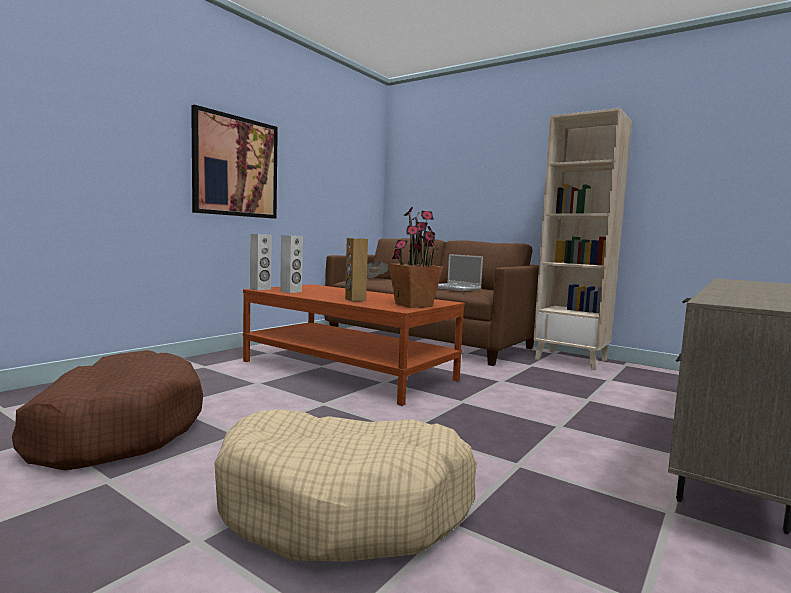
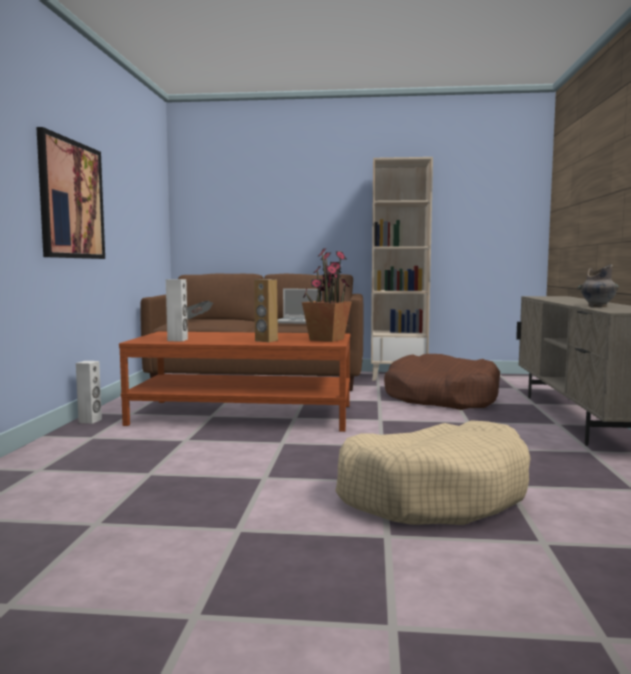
camera: 30 degrees left, 0 degrees up
brown dog bed [12,350,203,471] -> brown dog bed moved to [384,354,500,410]
white speaker [250,234,272,290] -> white speaker moved to [76,361,102,424]
none -> grey vase [577,264,619,307]

